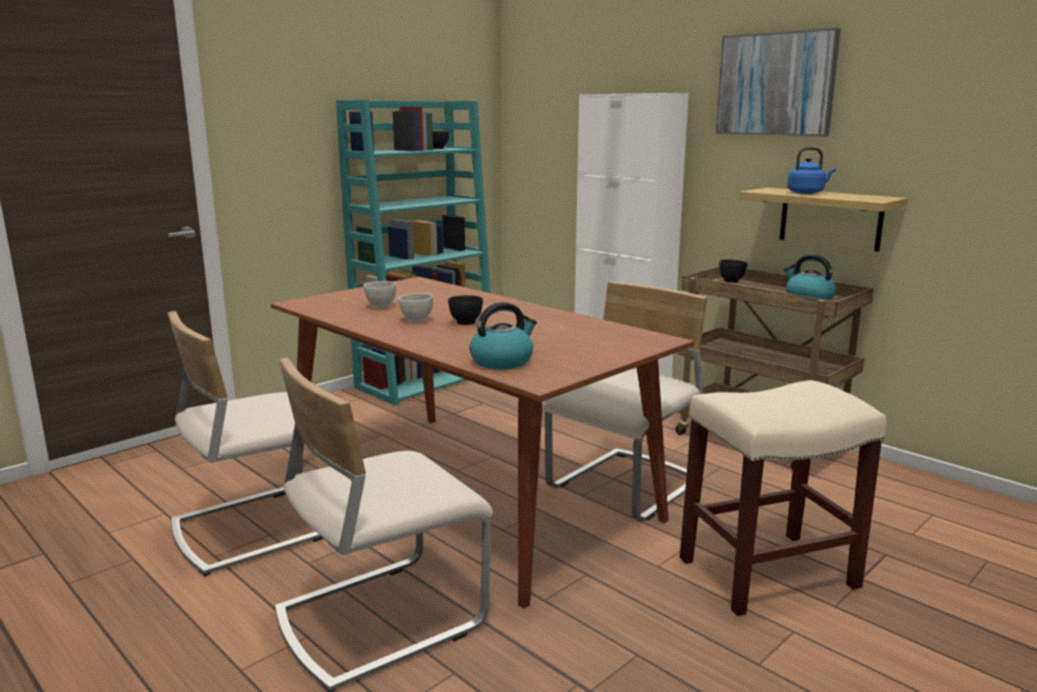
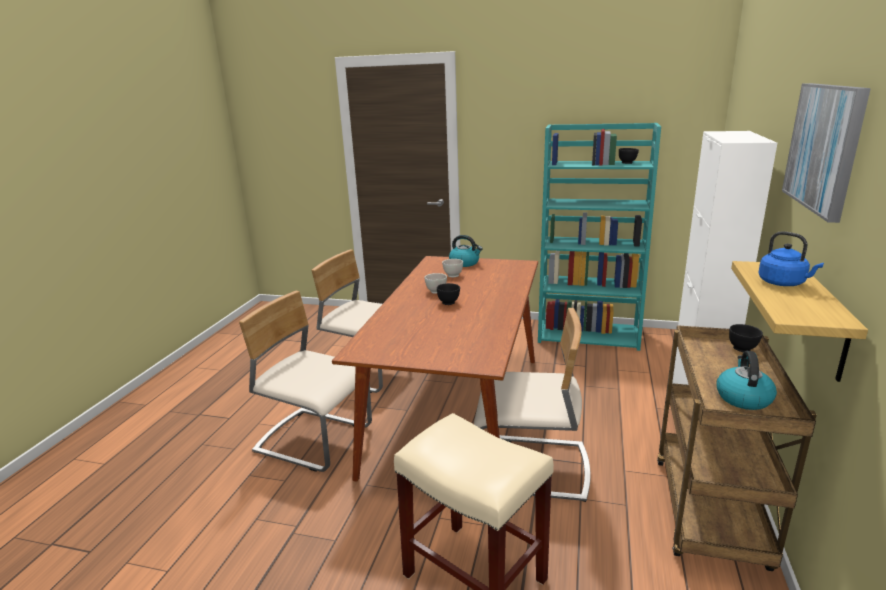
camera: 60 degrees right, 5 degrees up
kettle [469,302,537,369] -> kettle moved to [449,235,483,267]

